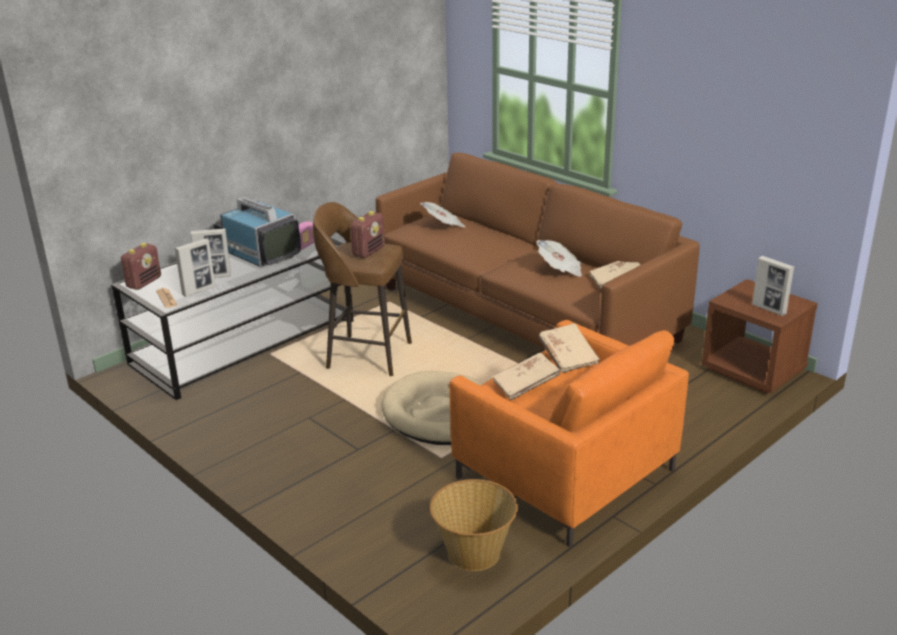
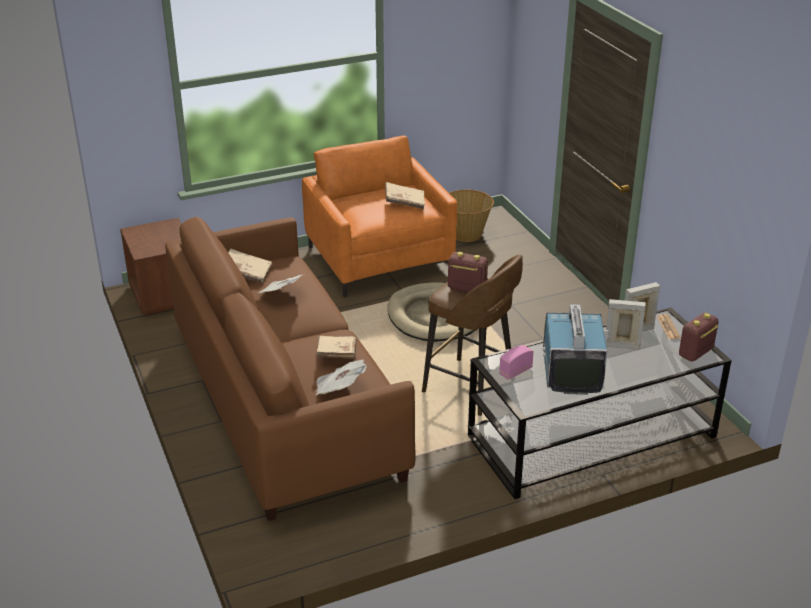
camera: 160 degrees left, 5 degrees up
television [214,197,301,267] -> television turned 150 degrees counterclockwise [543,304,609,395]
radio [350,211,385,258] -> radio turned 60 degrees clockwise [448,252,488,292]
beige book [538,323,600,373] -> beige book moved to [317,336,357,359]
picture frame [752,256,794,316] -> none

